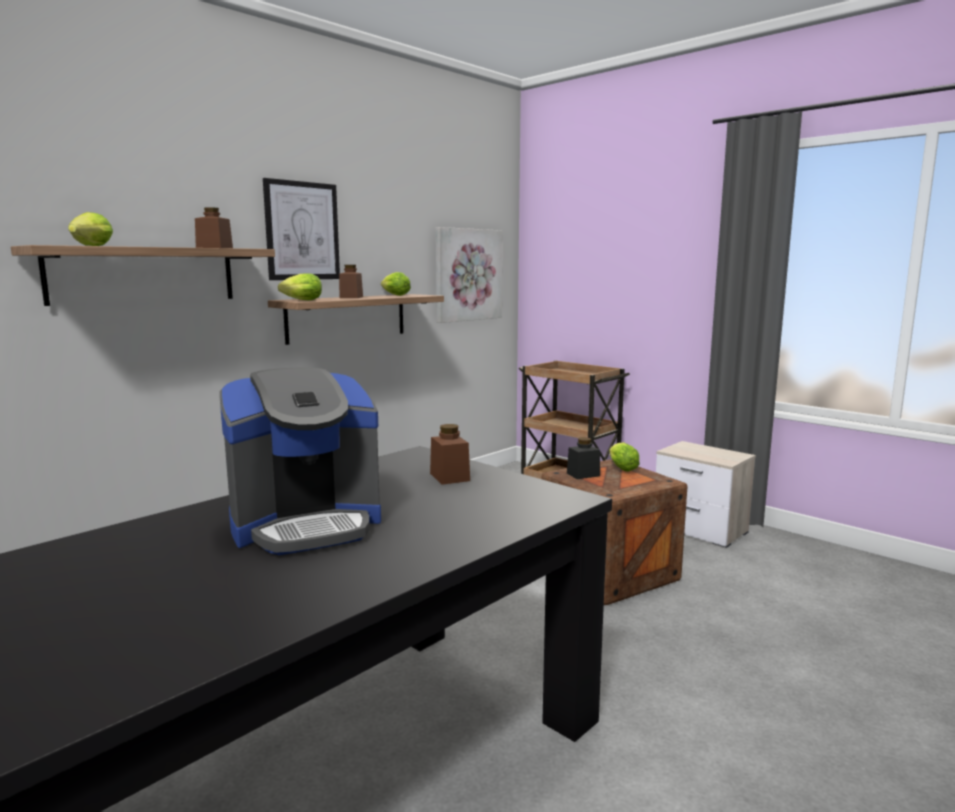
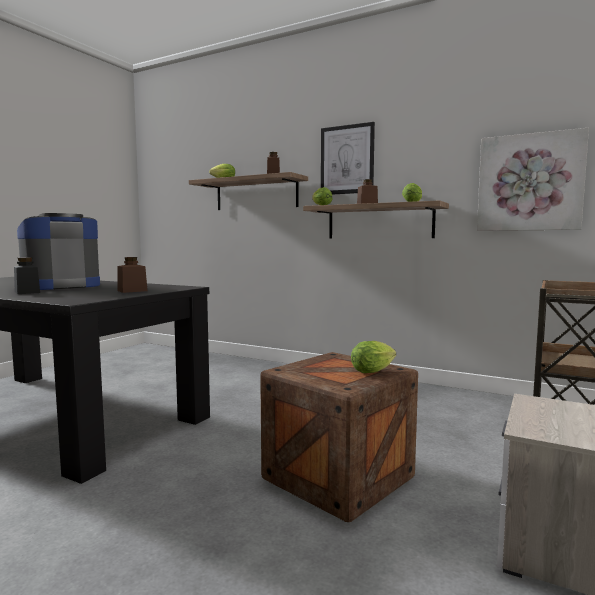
camera: 75 degrees right, 5 degrees down
coffee machine [220,368,381,555] -> coffee machine turned 90 degrees clockwise [17,213,100,290]
black jar [567,437,600,479] -> black jar moved to [14,257,40,294]

